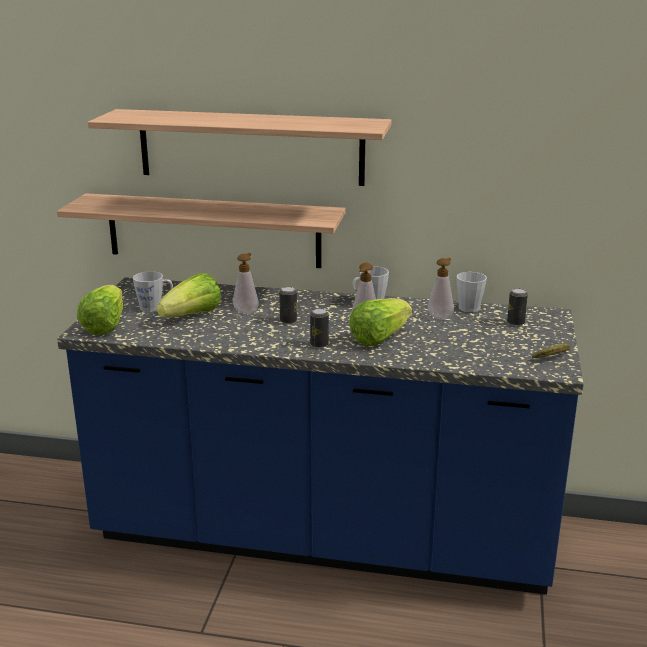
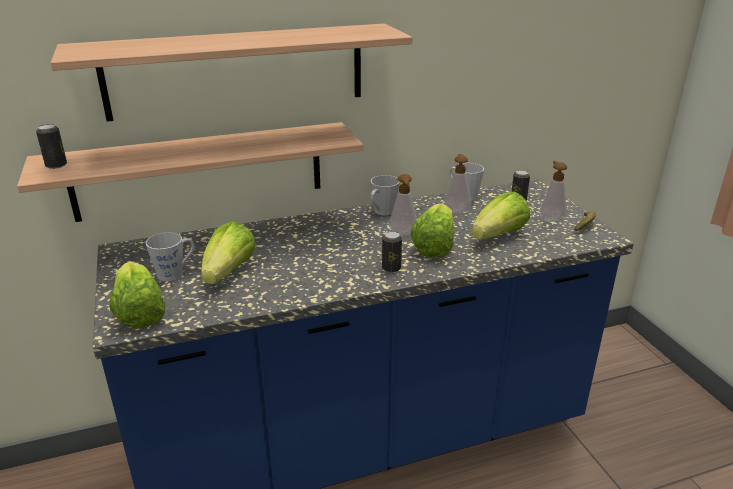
camera: 30 degrees left, 5 degrees up
soap dispenser [233,253,259,314] -> soap dispenser moved to [540,161,567,222]
can [279,287,297,324] -> can moved to [36,124,67,169]
none -> lettuce [472,192,530,239]

